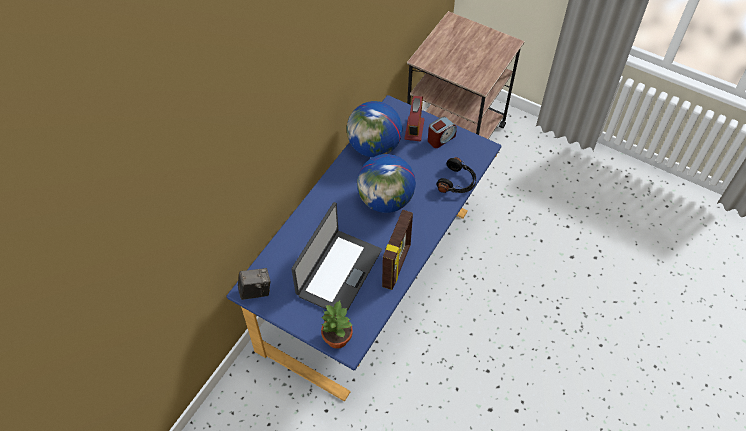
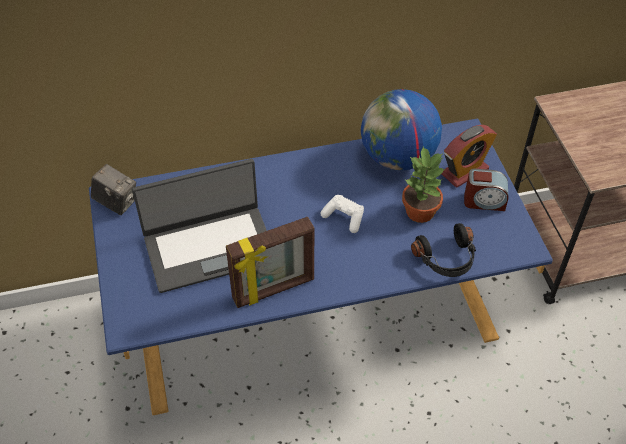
camera: 45 degrees right, 5 degrees down
potted plant [321,301,353,349] -> potted plant moved to [402,147,445,223]
globe [357,154,416,213] -> white game controller [320,195,364,233]

